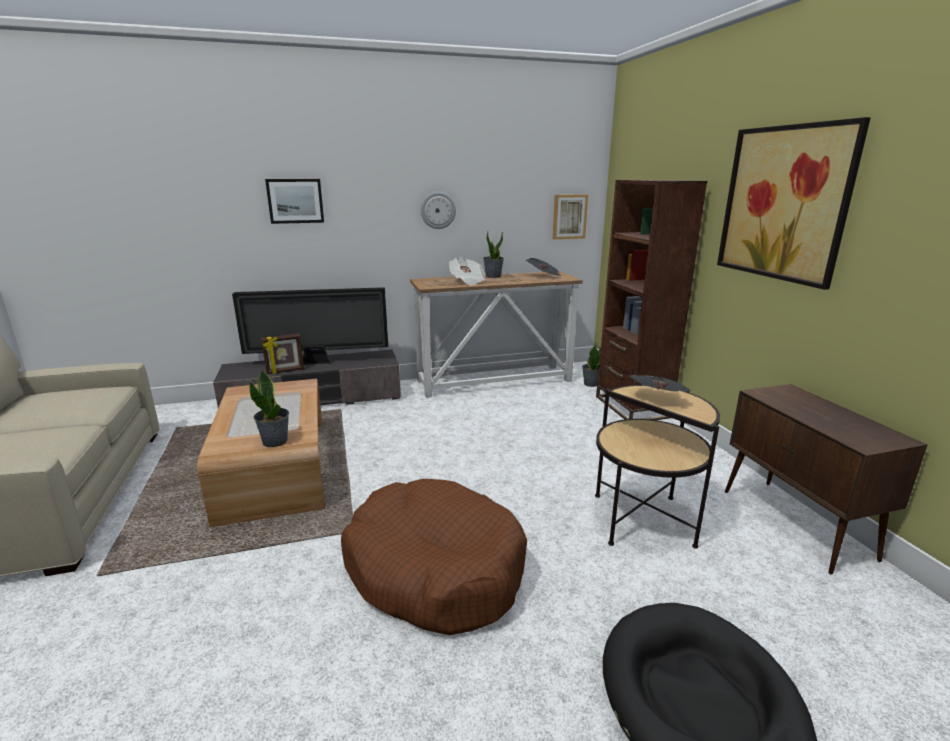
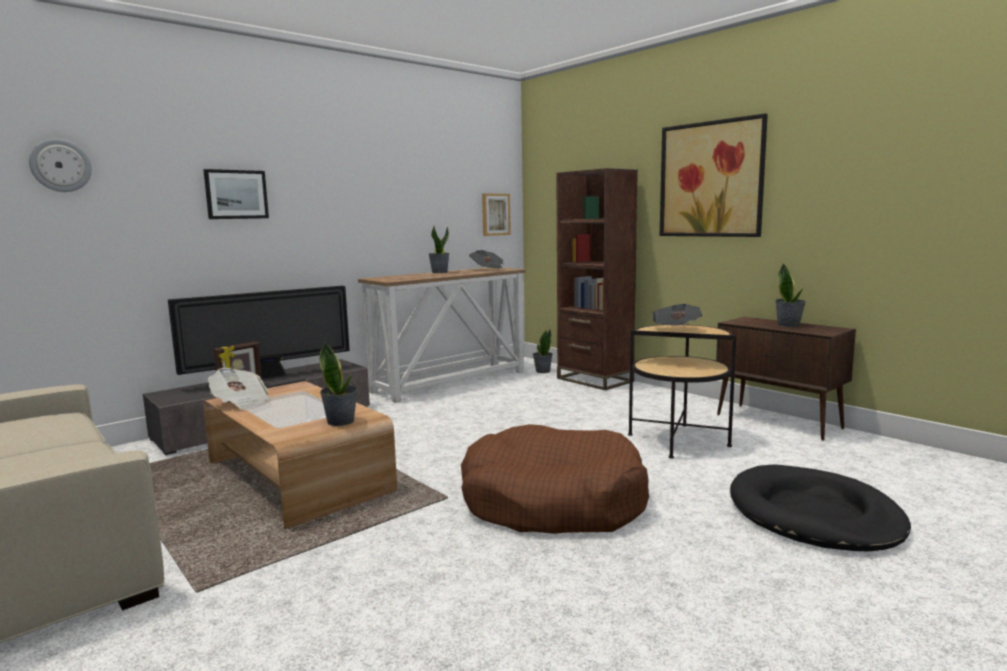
camera: 25 degrees left, 10 degrees down
wall clock [421,192,456,229] -> wall clock moved to [29,139,92,192]
newspaper [449,257,486,285] -> newspaper moved to [208,368,270,410]
none -> potted plant [775,264,806,327]

